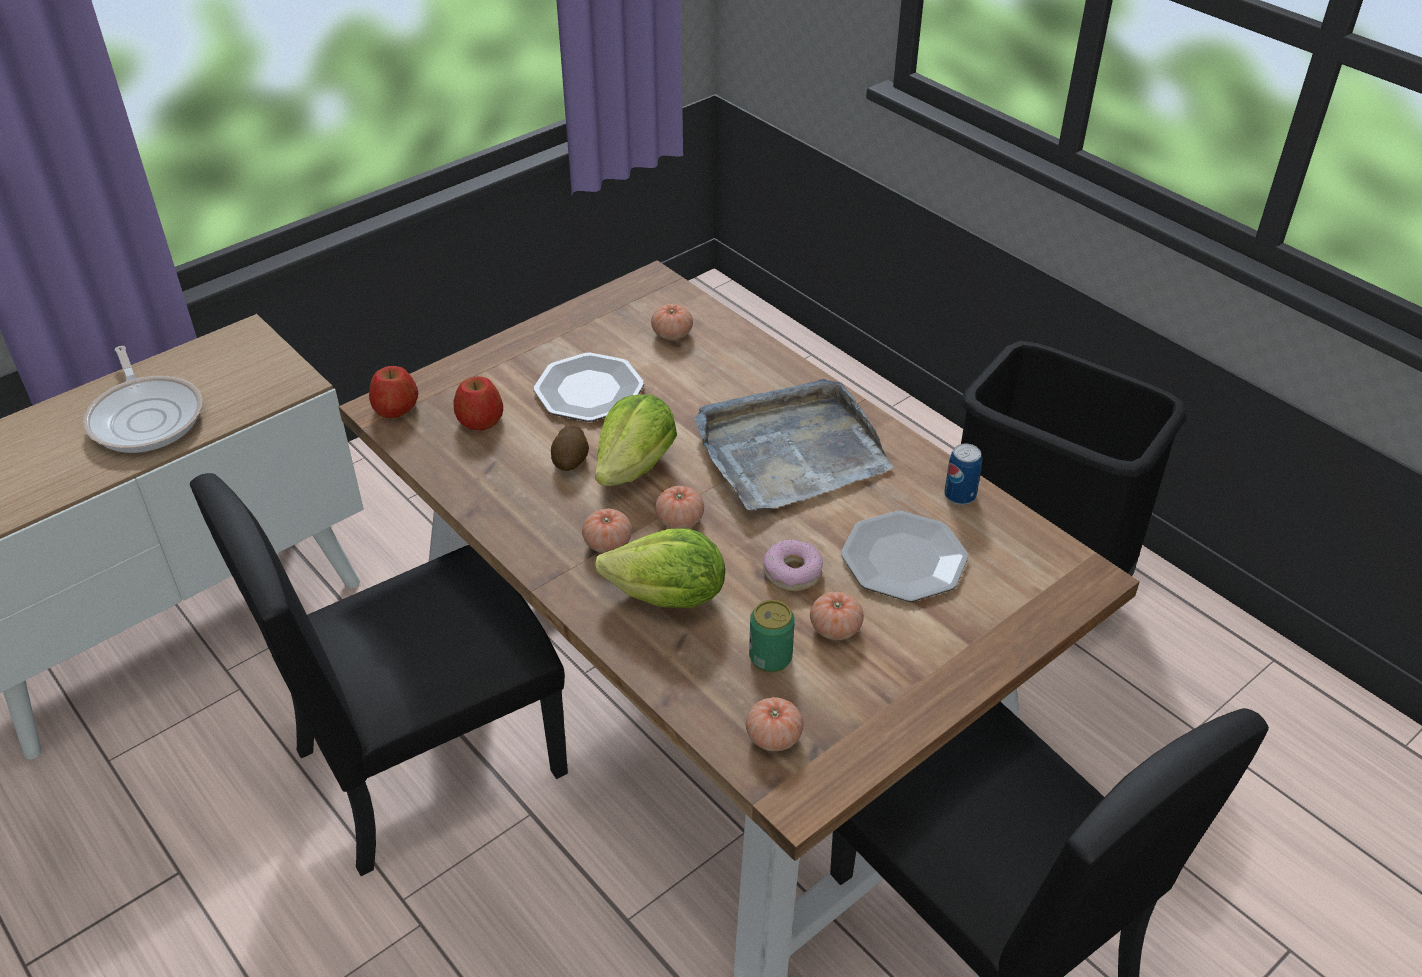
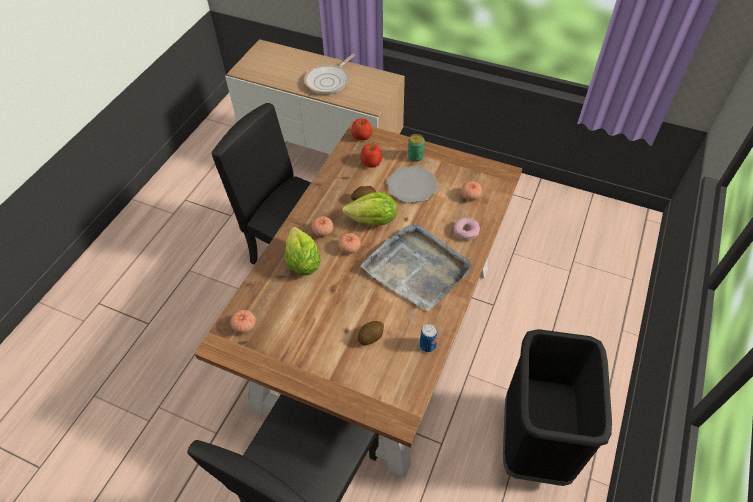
camera: 65 degrees right, 10 degrees up
can [749,600,795,673] -> can moved to [408,134,425,162]
donut [763,539,823,592] -> donut moved to [454,218,480,241]
tomato [810,592,864,640] -> none
plate [841,511,969,602] -> potato [357,321,384,345]

